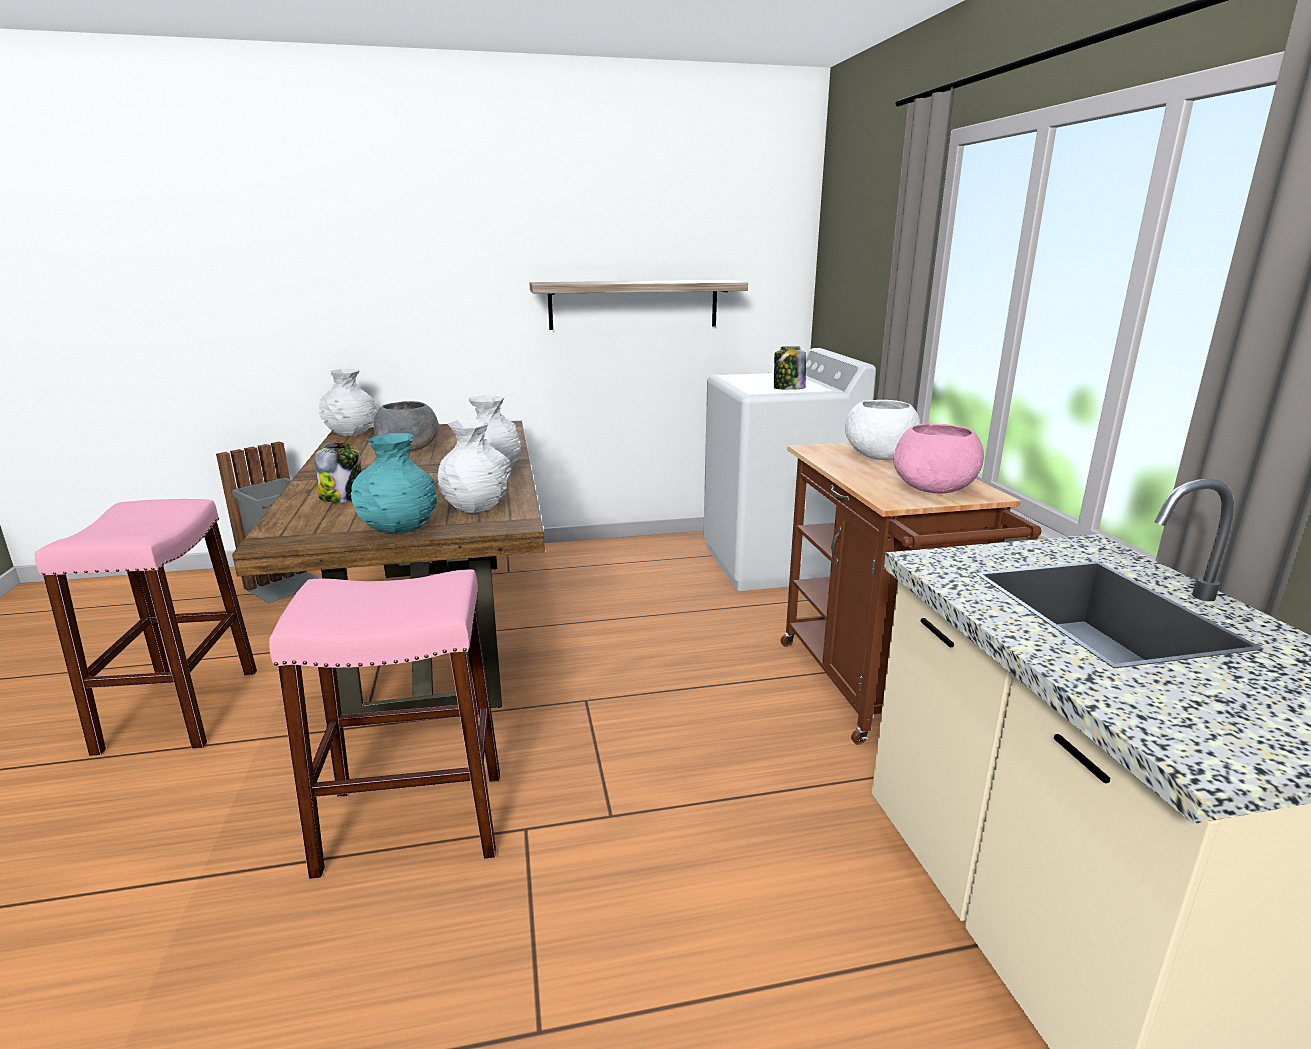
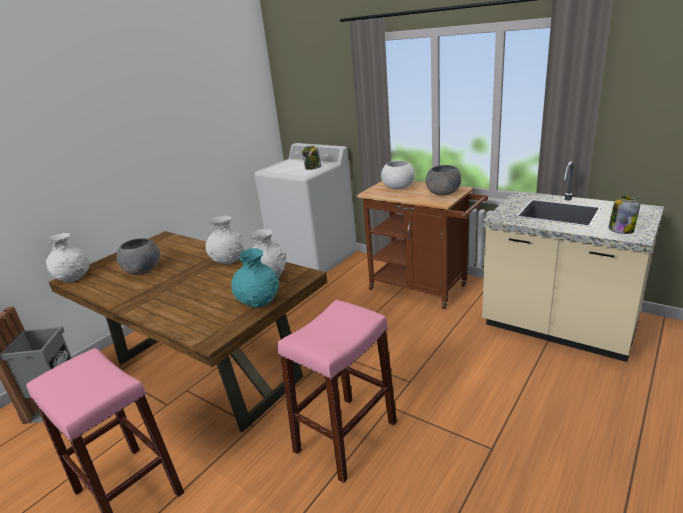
camera: 40 degrees left, 5 degrees up
jar [315,443,361,502] -> jar moved to [609,196,640,234]
shelf [529,280,748,330] -> none
pink bowl [893,424,984,494] -> grey bowl [426,165,461,196]

